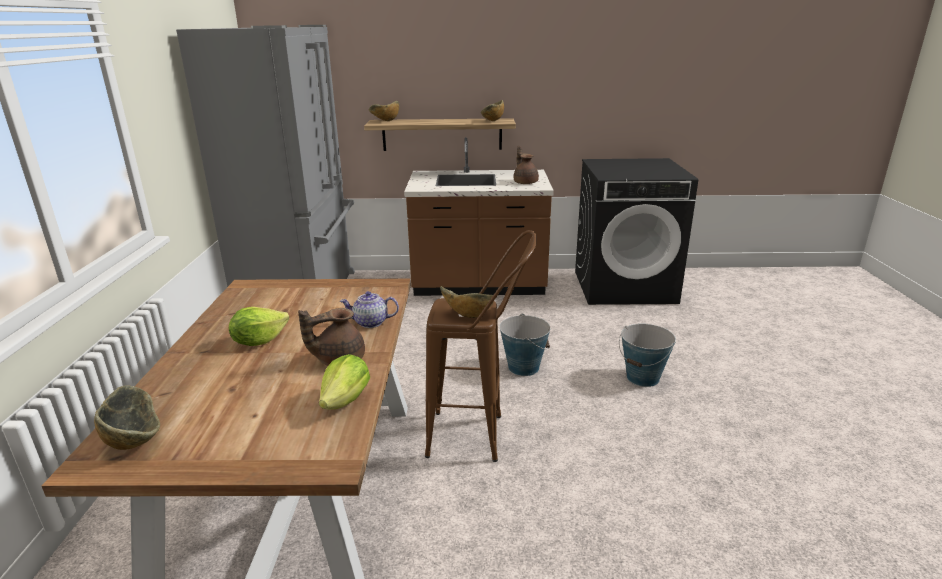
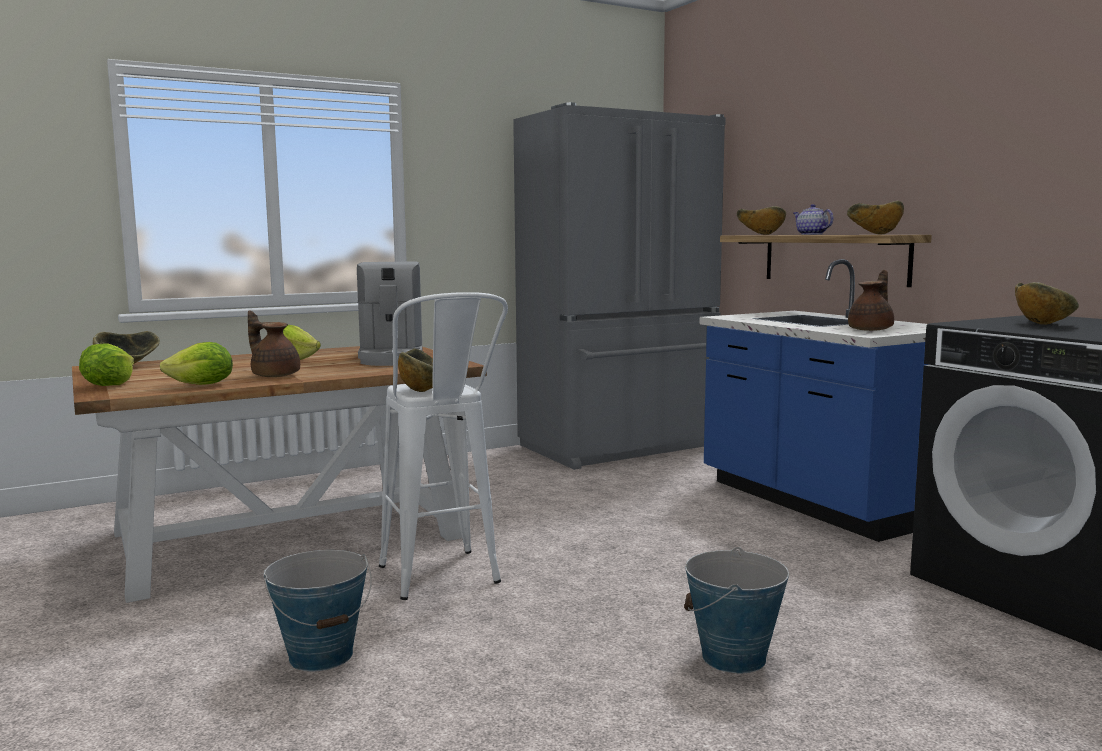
camera: 60 degrees right, 15 degrees down
teapot [340,291,399,328] -> teapot moved to [793,204,833,235]
brown counter [404,137,554,296] -> blue counter [700,259,929,542]
brown stool [425,230,537,462] -> white stool [379,292,508,600]
bucket [500,313,551,376] -> bucket moved to [264,550,372,671]
none -> lettuce [79,343,134,386]
none -> coffee machine [357,261,422,366]
none -> bowl [1015,282,1079,325]

